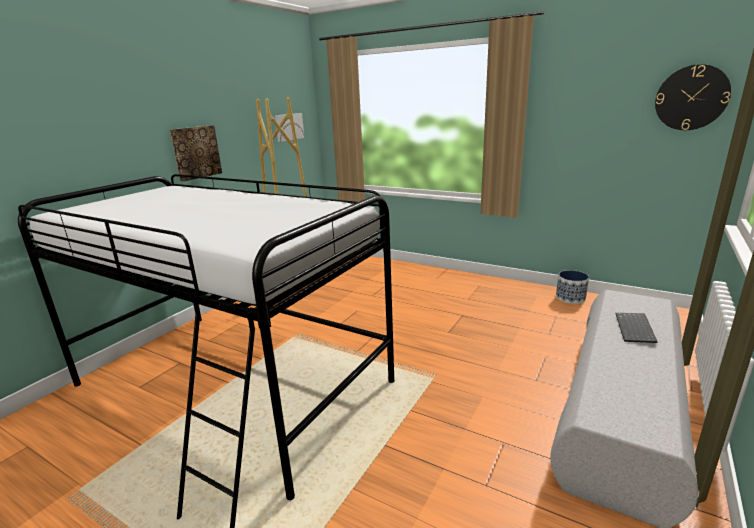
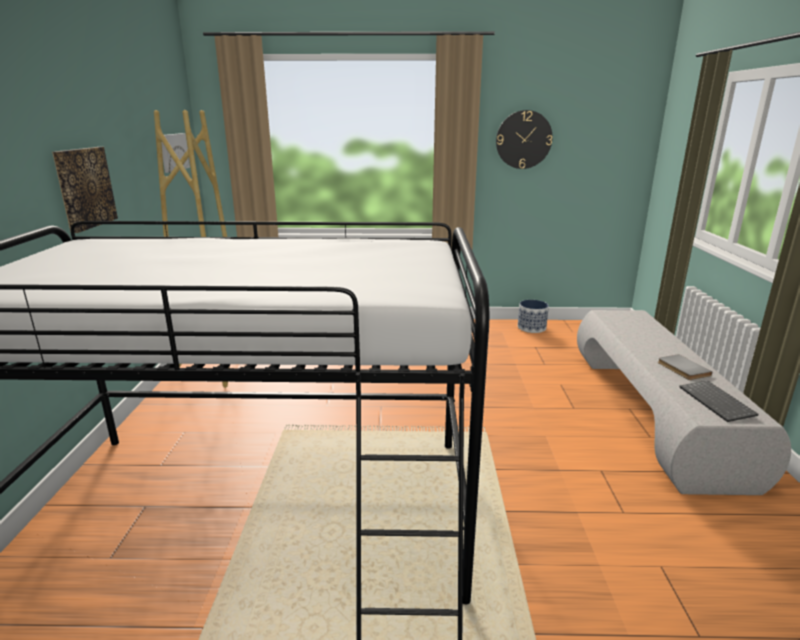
camera: 30 degrees left, 0 degrees up
keyboard [616,313,657,343] -> keyboard moved to [679,380,758,422]
wall clock [655,64,731,130] -> wall clock moved to [496,110,553,169]
none -> grey book [658,354,712,380]

